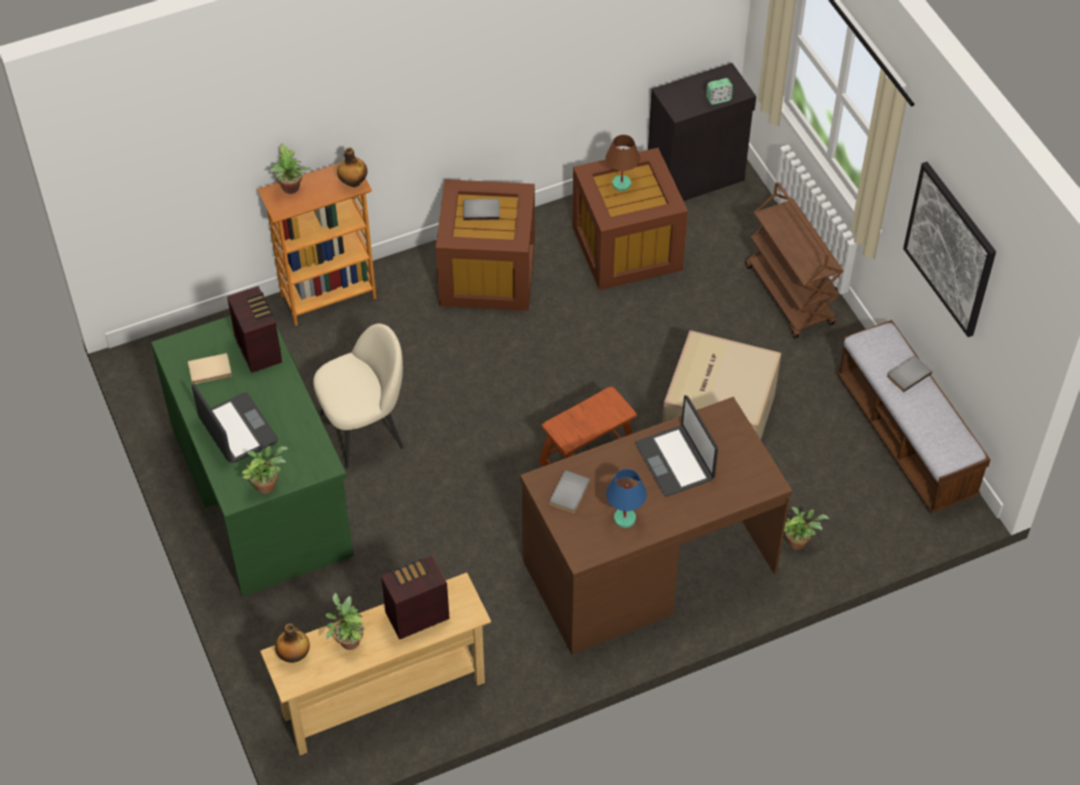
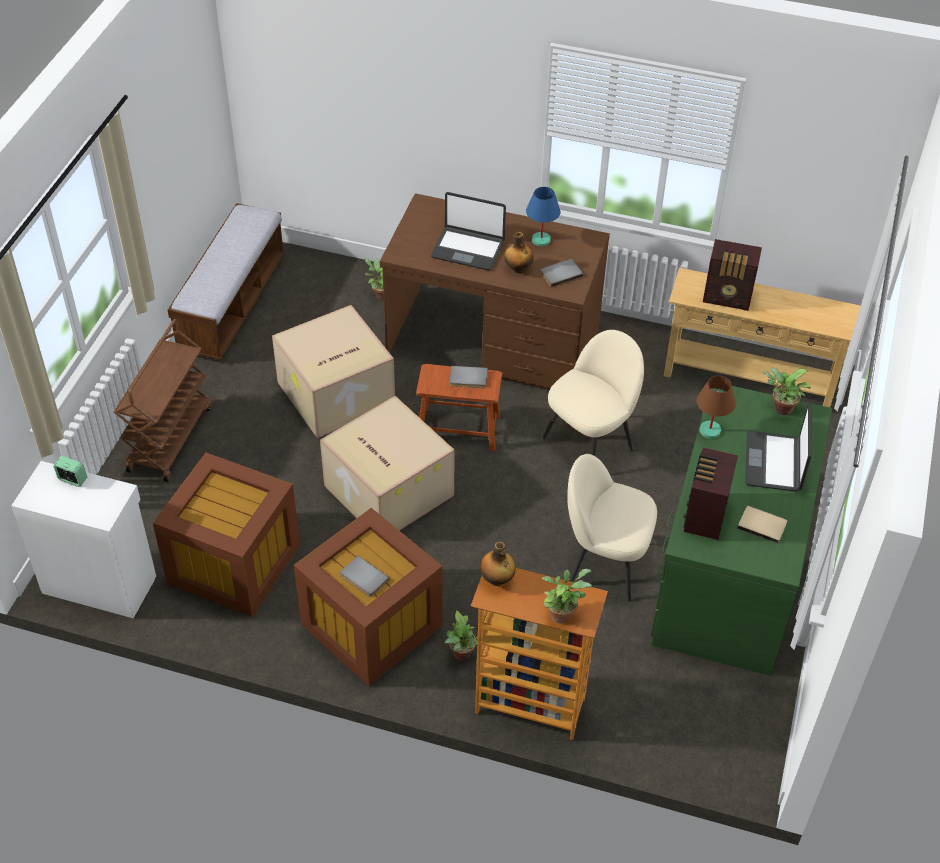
camera: 140 degrees left, 5 degrees down
bottle [275,624,310,663] -> bottle moved to [504,232,533,273]
potted plant [326,592,366,650] -> potted plant moved to [444,610,478,660]
brown table lamp [606,135,640,191] -> brown table lamp moved to [696,376,736,439]
laptop [635,395,718,497] -> laptop turned 90 degrees clockwise [431,192,506,270]
black cabinet [648,63,756,201] -> white cabinet [11,461,156,618]
grey book [887,356,932,392] -> grey book moved to [450,366,488,388]
picture [903,162,996,337] -> none
none -> cardboard box [320,396,455,531]
none -> beige chair [543,330,644,456]

